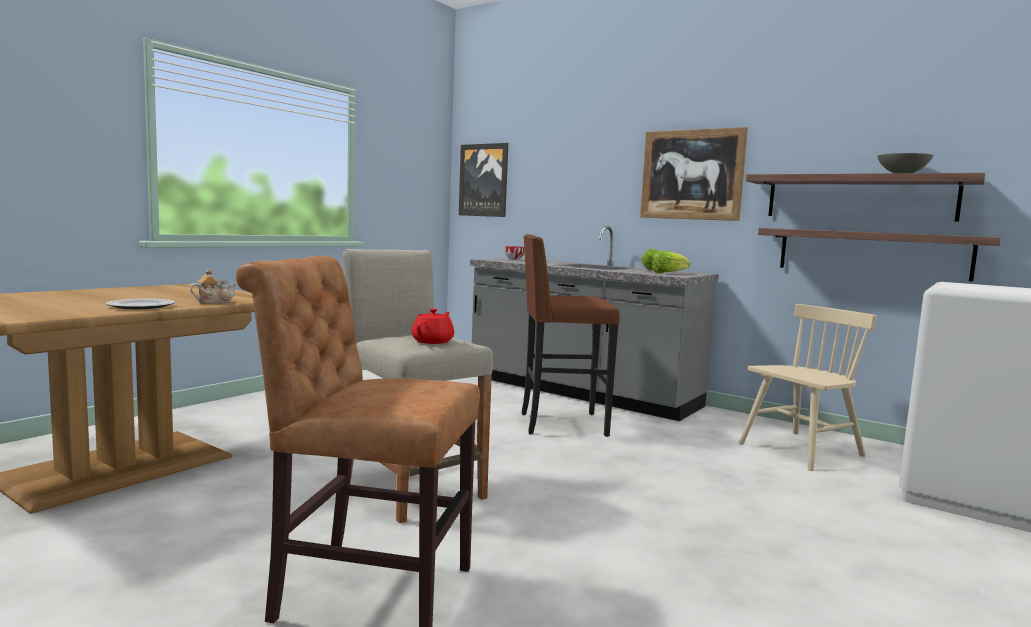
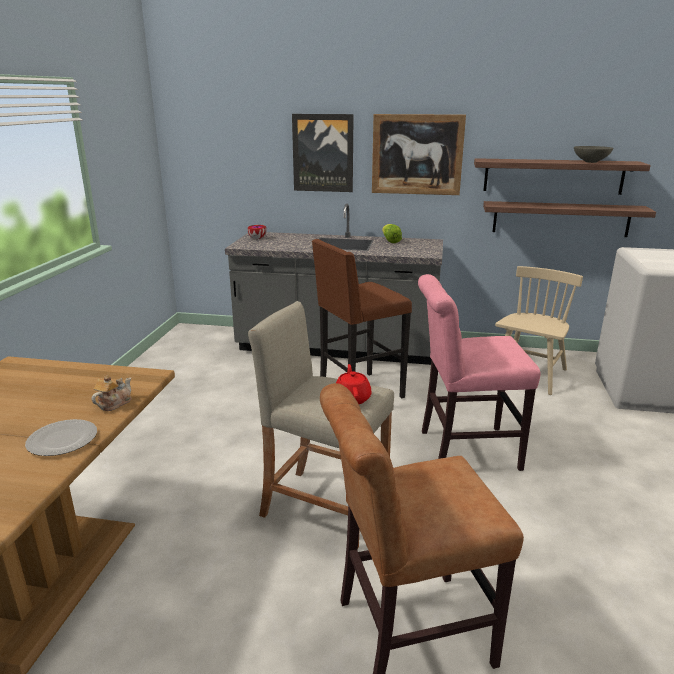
camera: 25 degrees left, 15 degrees up
picture [459,143,508,217] -> picture moved to [292,114,354,192]
lettuce [652,250,690,273] -> none
none -> pink chair [418,274,541,471]

